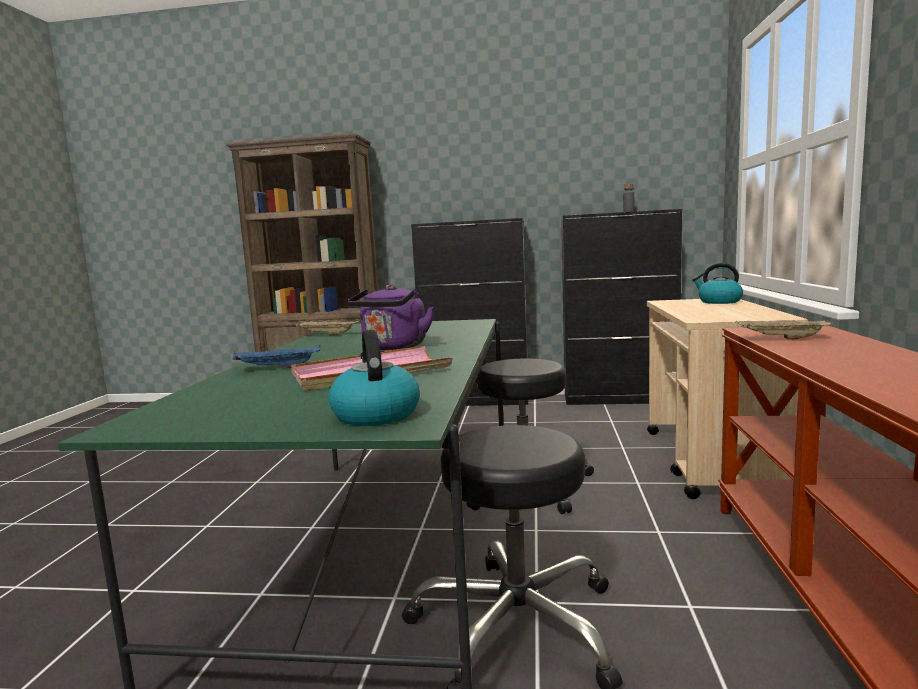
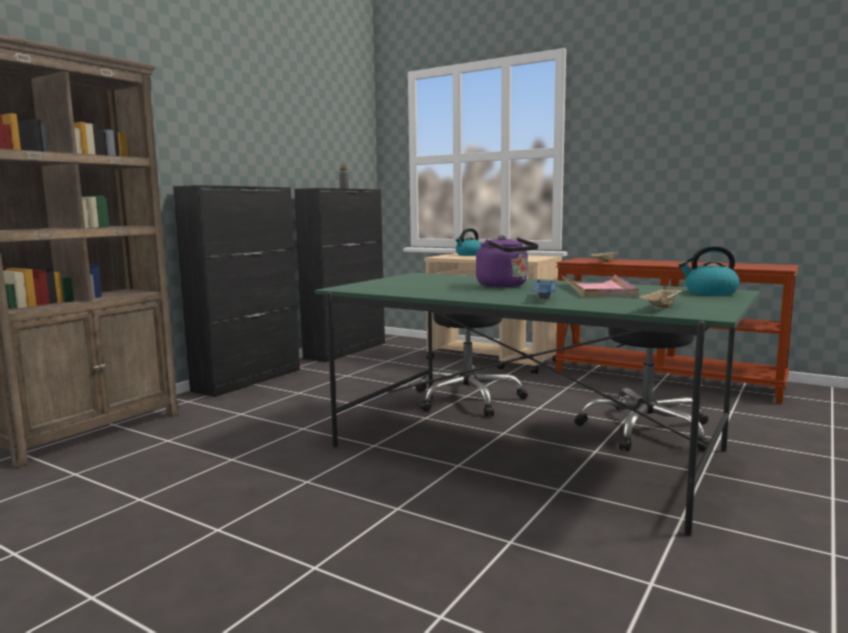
camera: 65 degrees left, 0 degrees up
beige tray [296,321,359,335] -> beige tray moved to [639,286,683,308]

